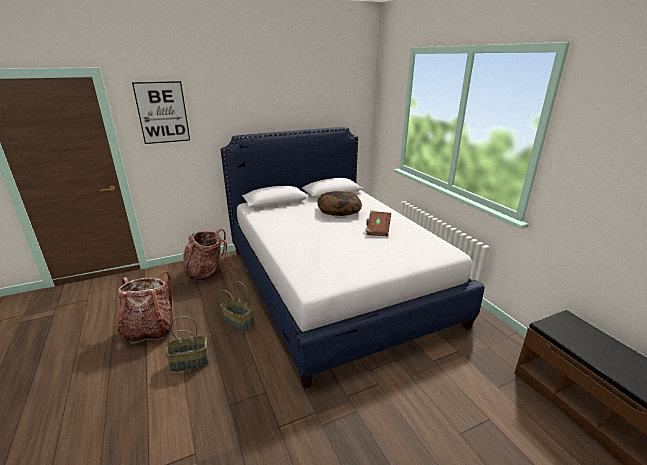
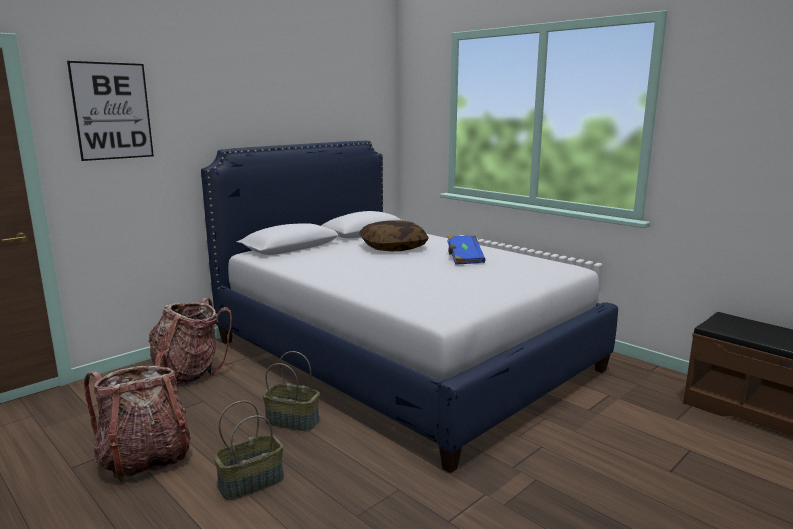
camera: 20 degrees left, 10 degrees down
brown book [366,211,391,236] -> blue book [447,235,485,265]

